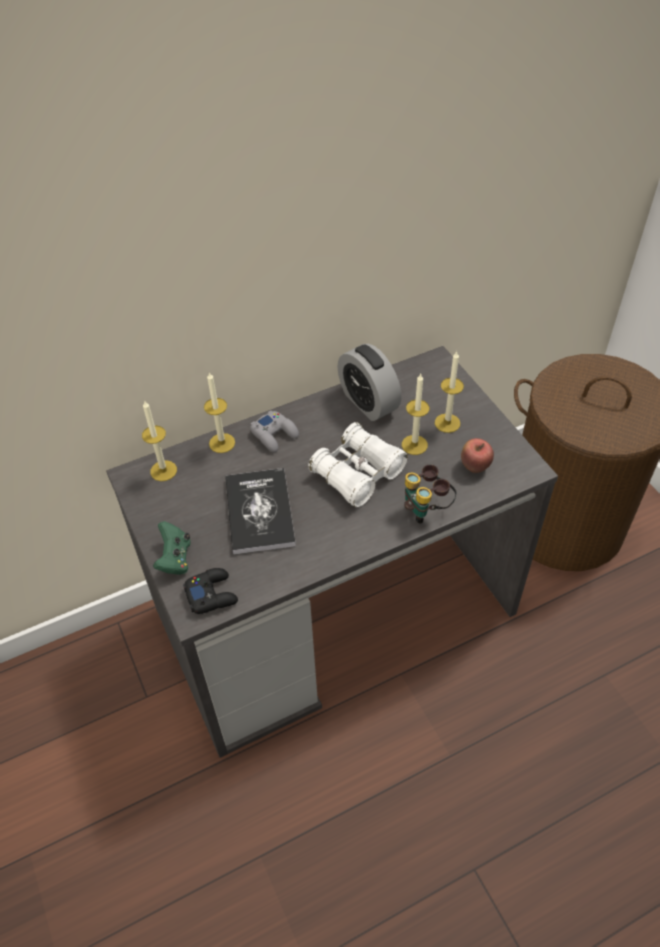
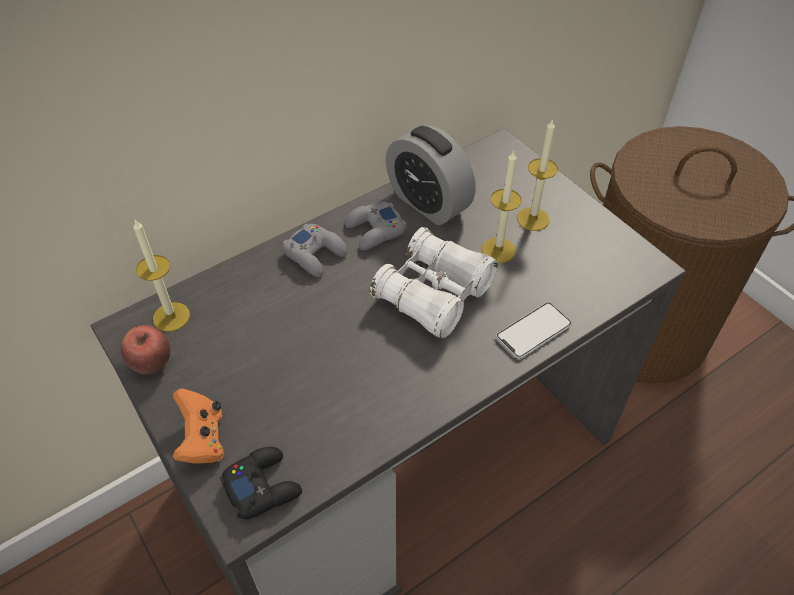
camera: 10 degrees left, 0 degrees up
green game controller [153,521,191,575] -> orange game controller [172,389,224,464]
candle [204,372,235,453] -> none
book [225,468,296,555] -> none
binoculars [404,464,456,524] -> phone [496,302,572,359]
apple [461,438,494,473] -> apple moved to [121,325,170,375]
none -> grey game controller [345,199,406,250]

